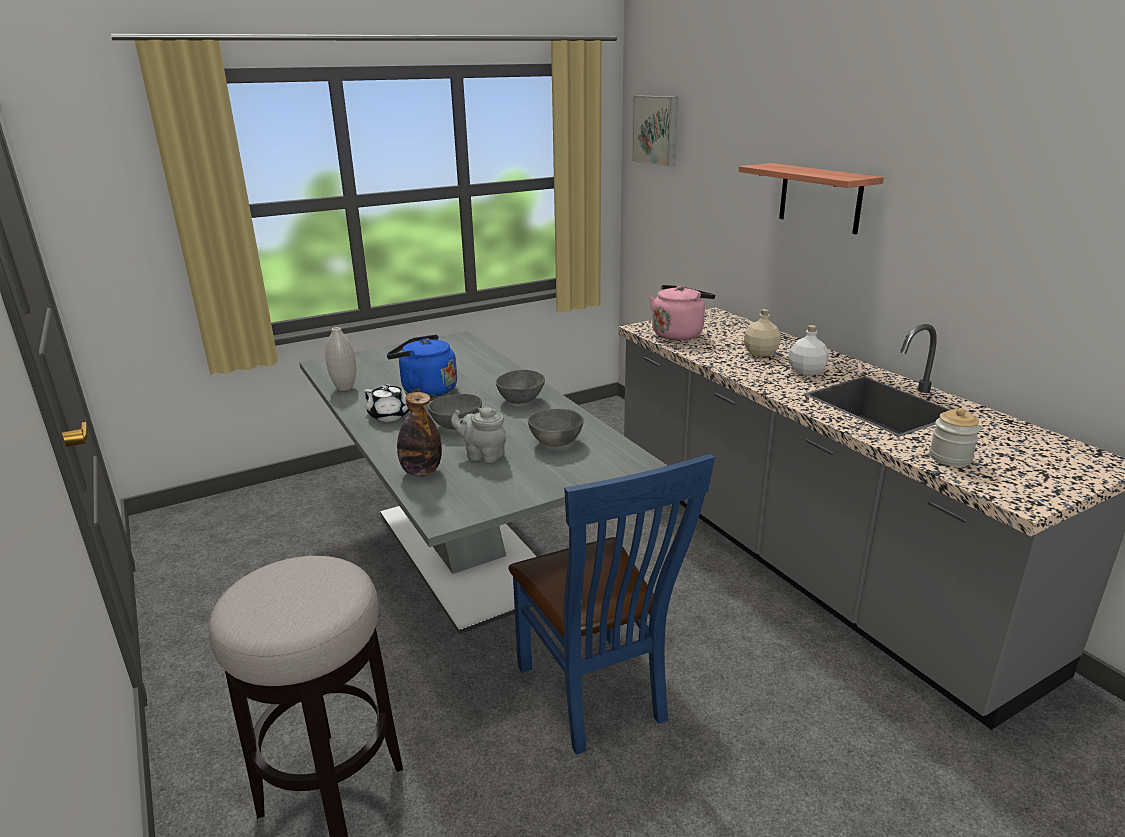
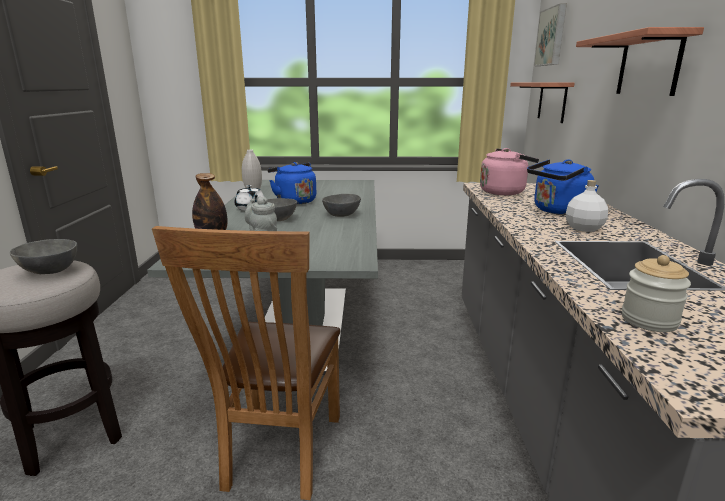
camera: 30 degrees right, 5 degrees down
blue chair [508,453,715,755] -> brown chair [152,226,340,500]
grey bowl [528,409,584,447] -> grey bowl moved to [10,239,77,274]
beige bottle [744,309,781,357] -> blue kettle [527,159,599,215]
none -> shelf [510,82,574,123]

